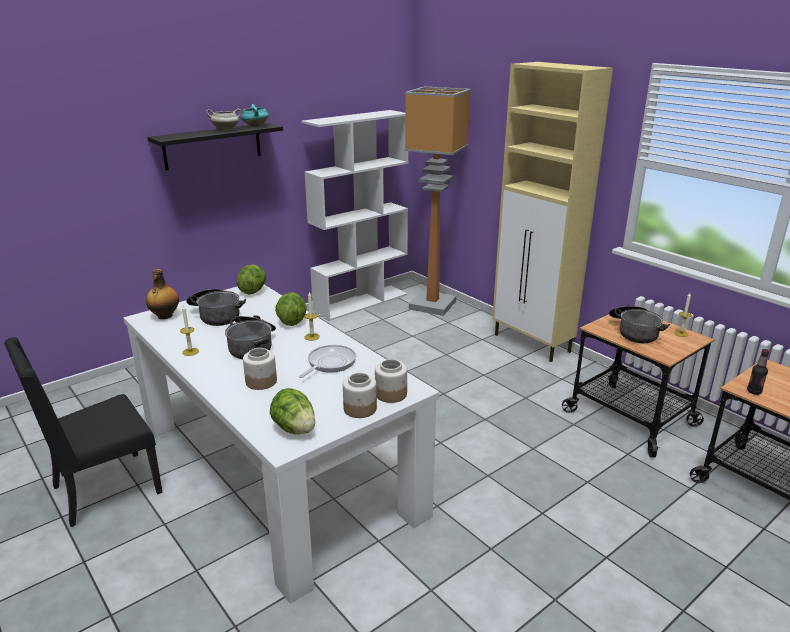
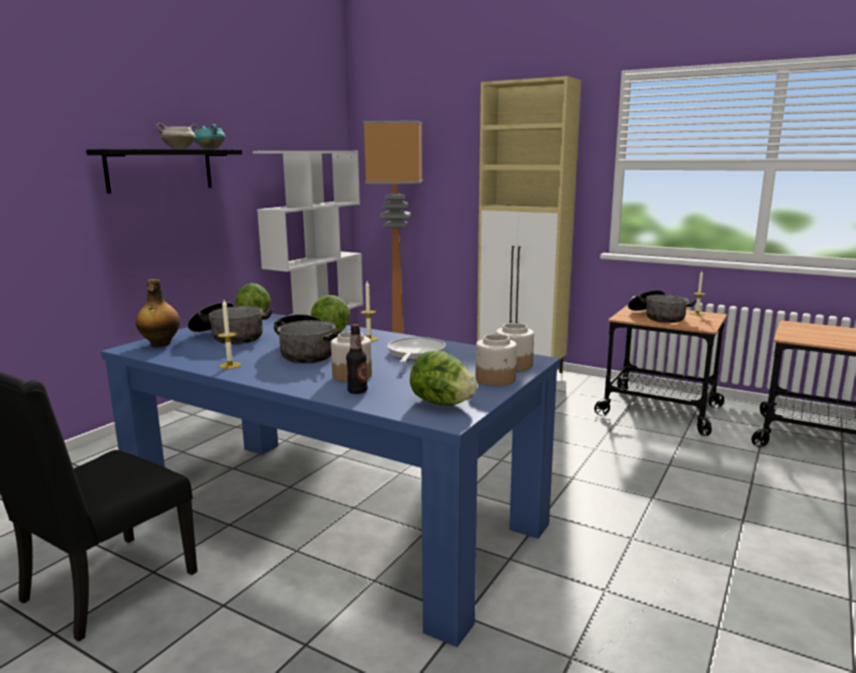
camera: 20 degrees left, 10 degrees down
white dining table [123,285,439,603] -> blue dining table [101,314,560,647]
bottle [747,349,769,395] -> bottle moved to [346,324,367,394]

